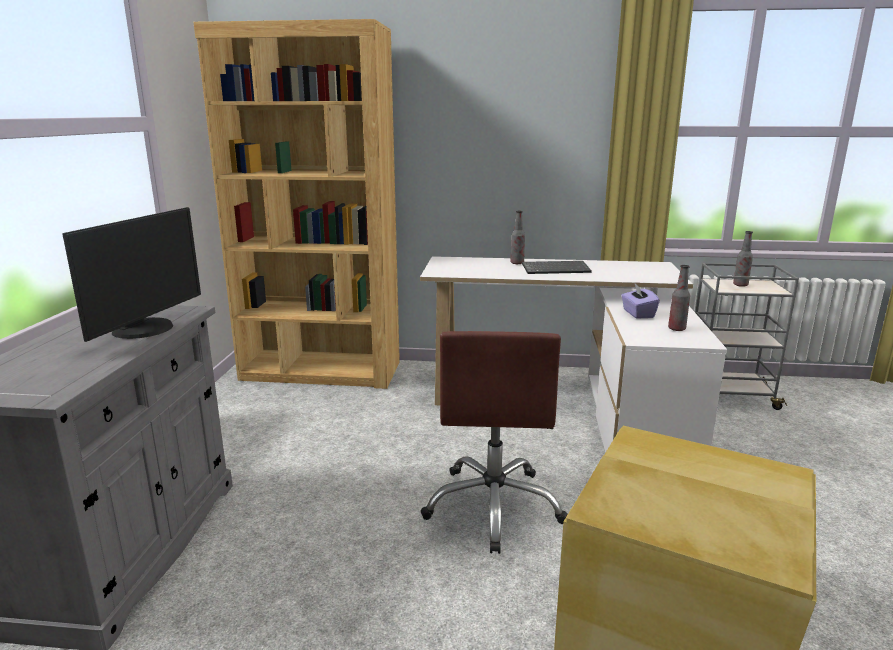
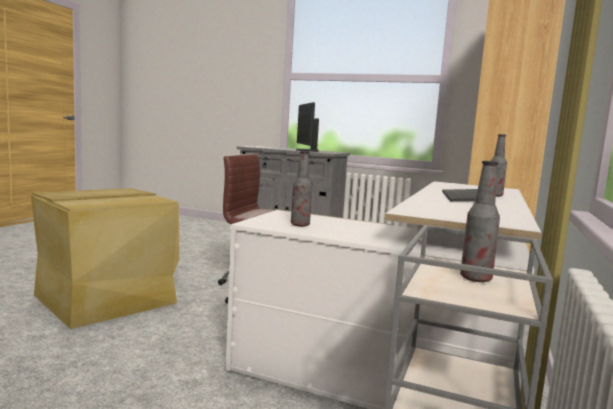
camera: 105 degrees right, 10 degrees down
monitor [62,207,201,342] -> monitor turned 45 degrees clockwise [296,102,319,152]
purple tissue box [621,284,660,319] -> none

